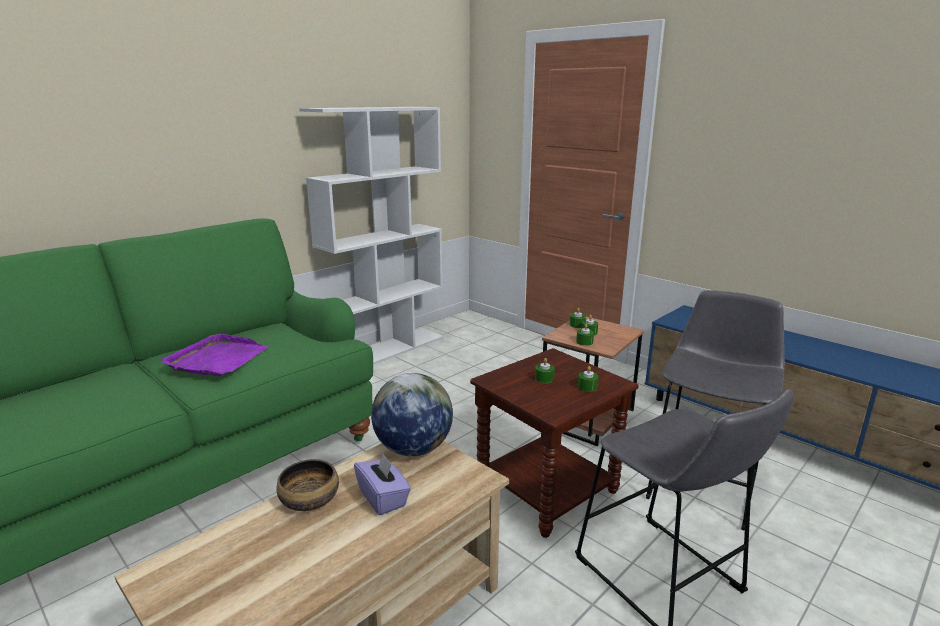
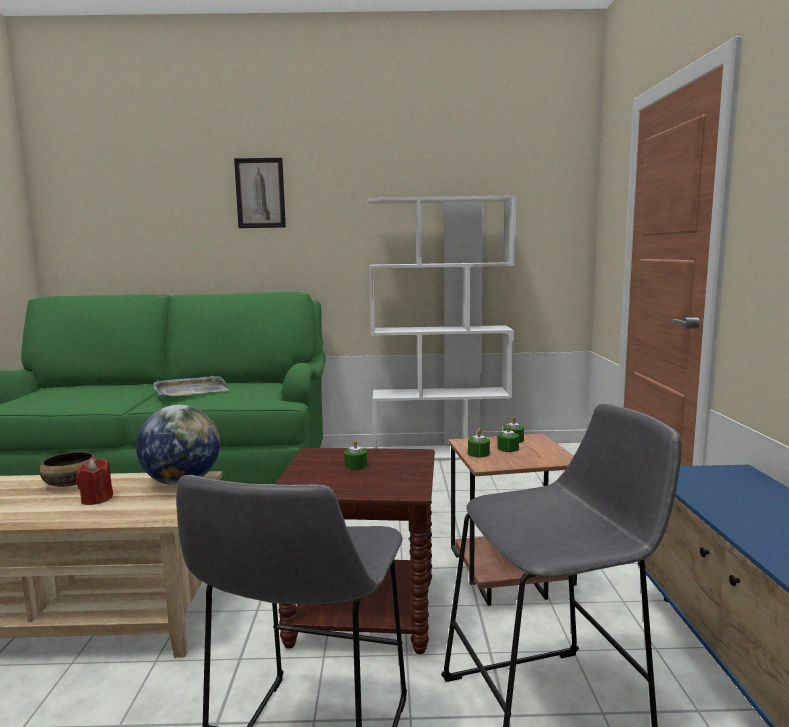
camera: 45 degrees right, 10 degrees down
purple tray [162,334,268,376] -> grey tray [153,376,229,397]
purple tissue box [354,452,411,515] -> red candle [76,458,113,505]
green candle [578,366,599,392] -> none
none -> picture [234,158,286,228]

